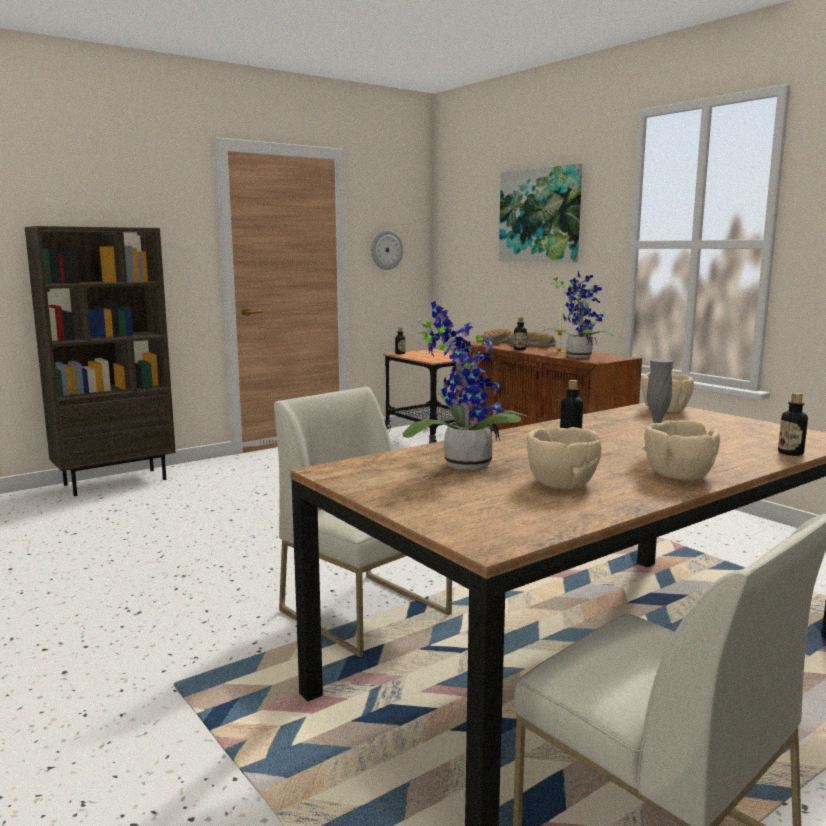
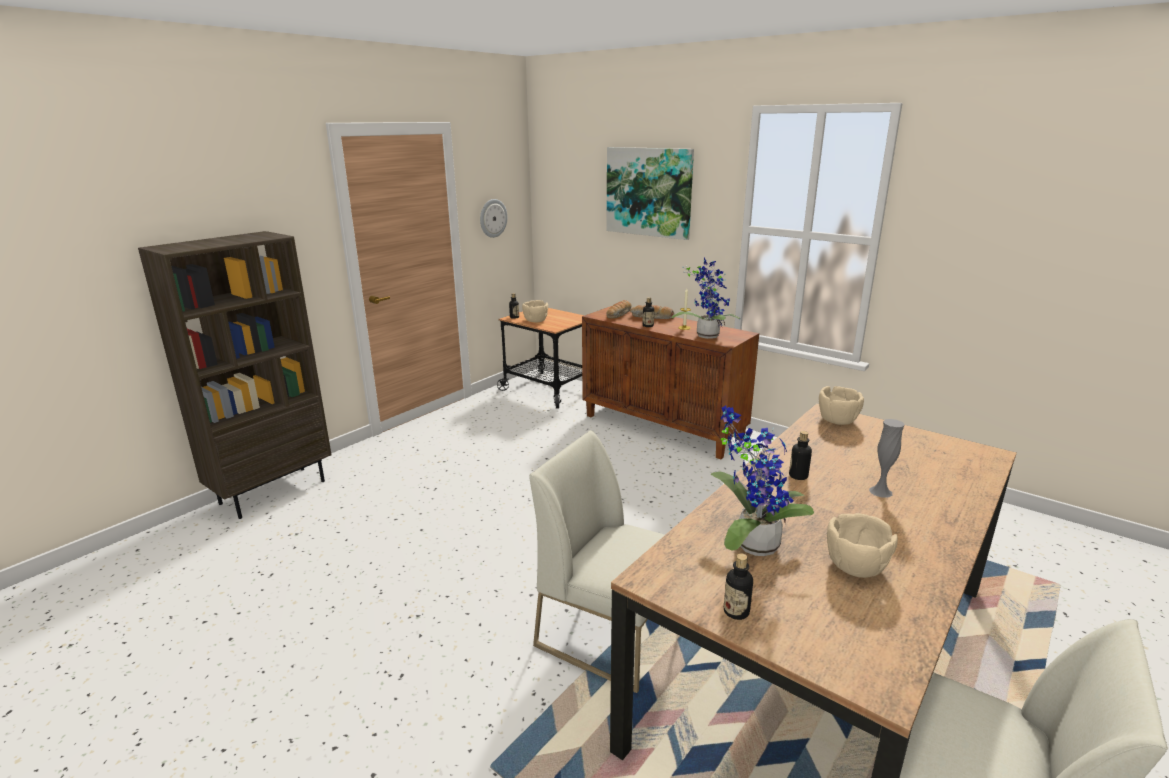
camera: 15 degrees left, 10 degrees up
beige bowl [644,420,720,480] -> beige bowl moved to [522,300,548,322]
bottle [778,393,808,456] -> bottle moved to [724,554,753,620]

